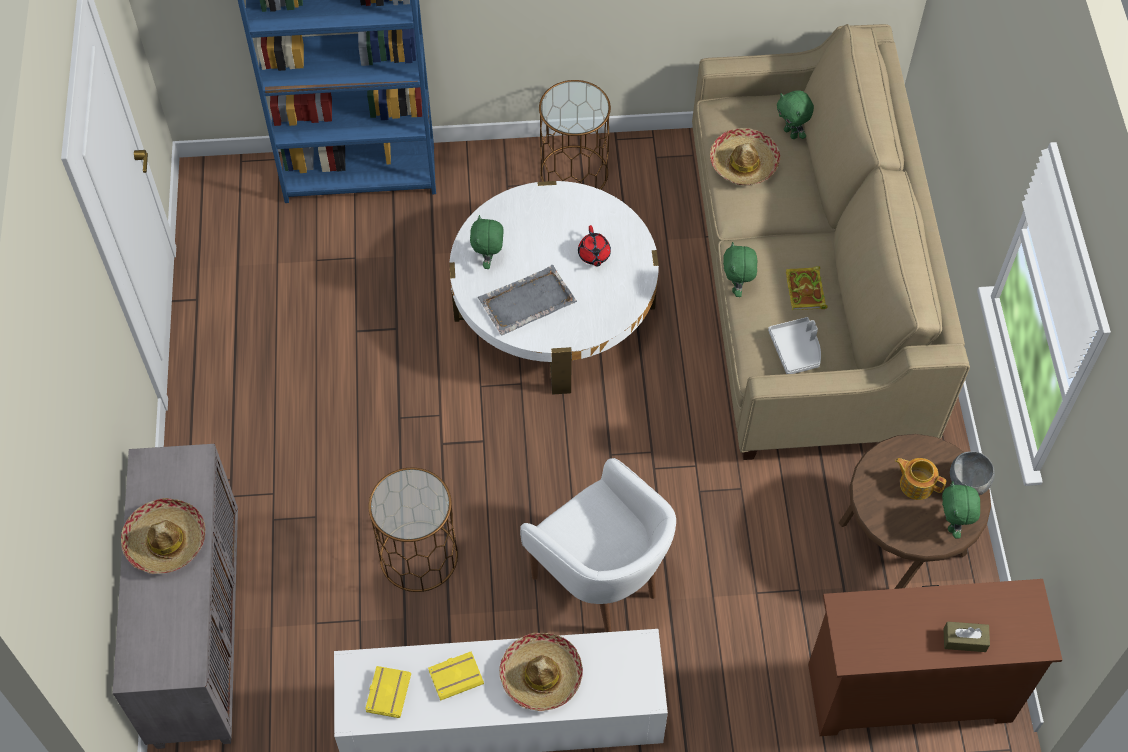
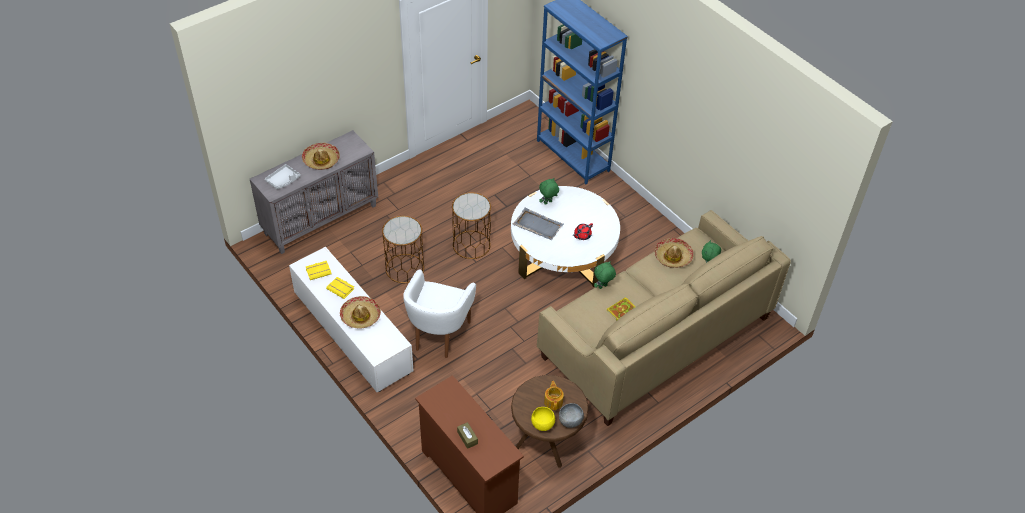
camera: 55 degrees right, 10 degrees down
brown side table [539,80,611,190] -> brown side table moved to [452,192,491,259]
grey tray [768,317,821,374] -> grey tray moved to [265,164,300,189]
green plush toy [942,481,980,539] -> yellow bowl [531,407,555,431]

